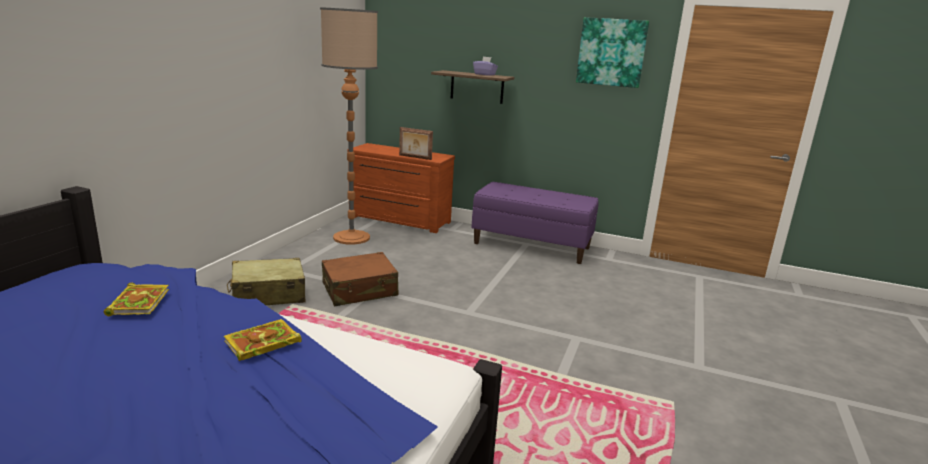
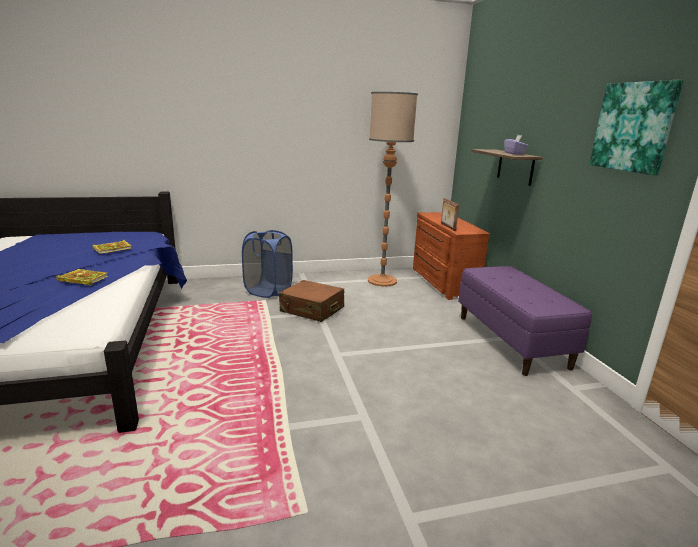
camera: 55 degrees right, 0 degrees up
beige suitcase [227,258,305,305] -> blue laundry basket [242,230,293,298]

